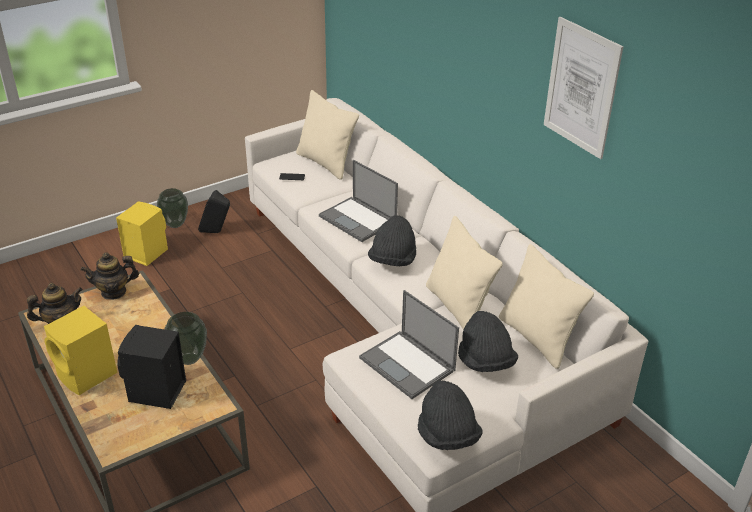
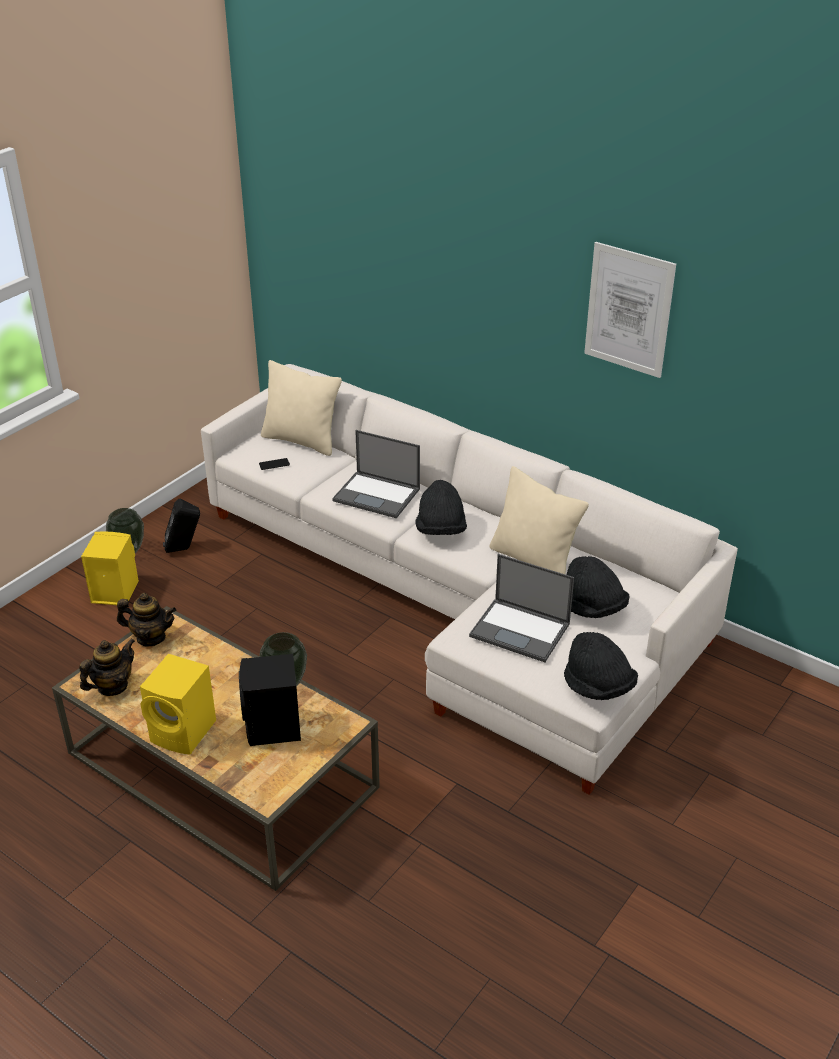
camera: 20 degrees left, 0 degrees up
teapot [81,252,139,300] -> teapot turned 135 degrees counterclockwise [117,593,176,646]
beige pillow [499,244,594,369] -> none

